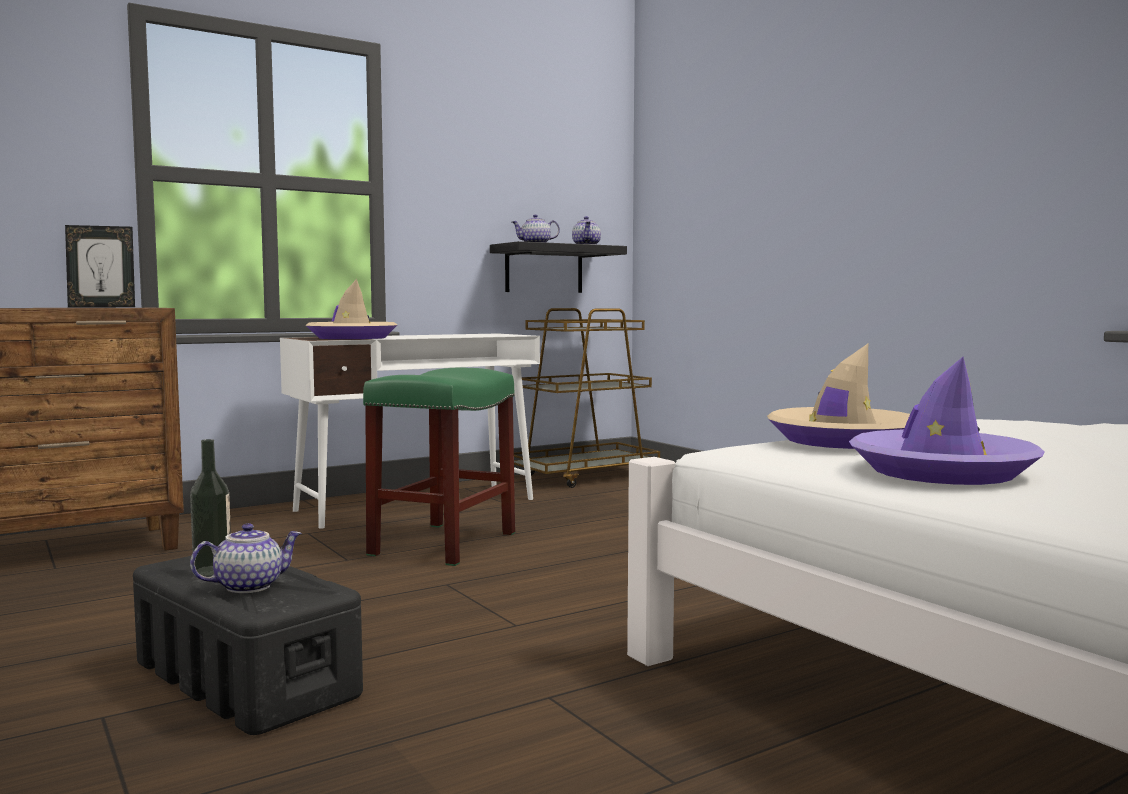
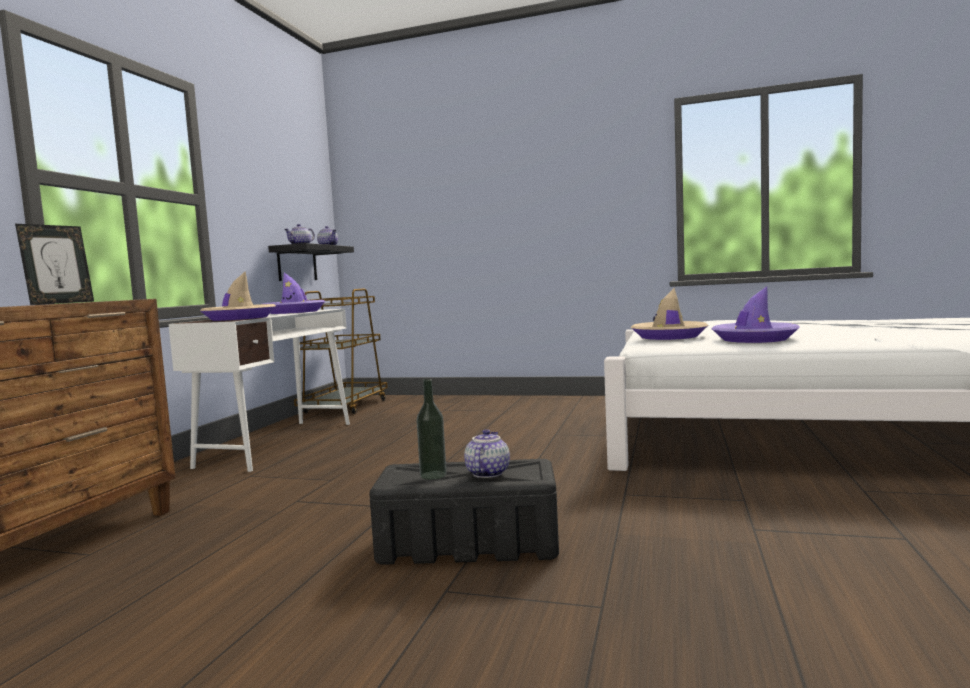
camera: 40 degrees left, 0 degrees up
green stool [363,367,515,566] -> none
none -> purple hat [263,273,325,314]

